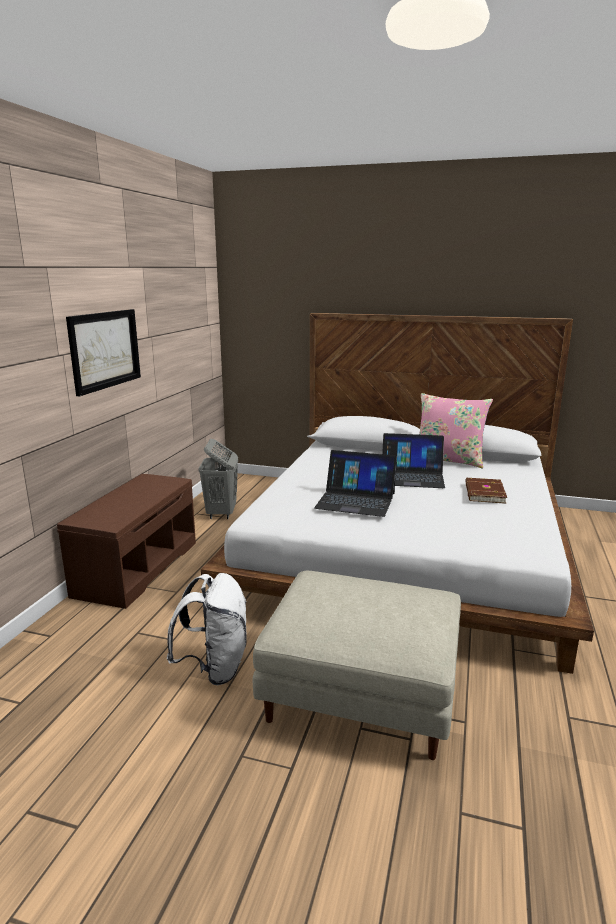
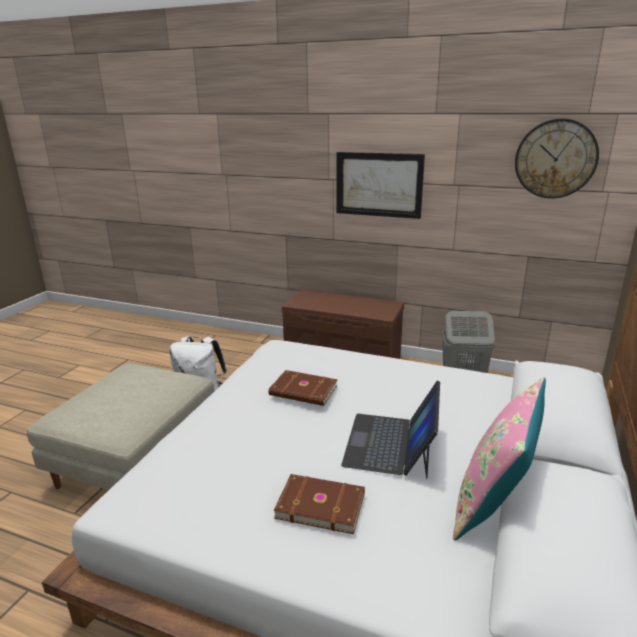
camera: 95 degrees right, 5 degrees up
laptop [314,450,397,517] -> brown book [269,370,338,406]
none -> wall clock [515,119,599,198]

